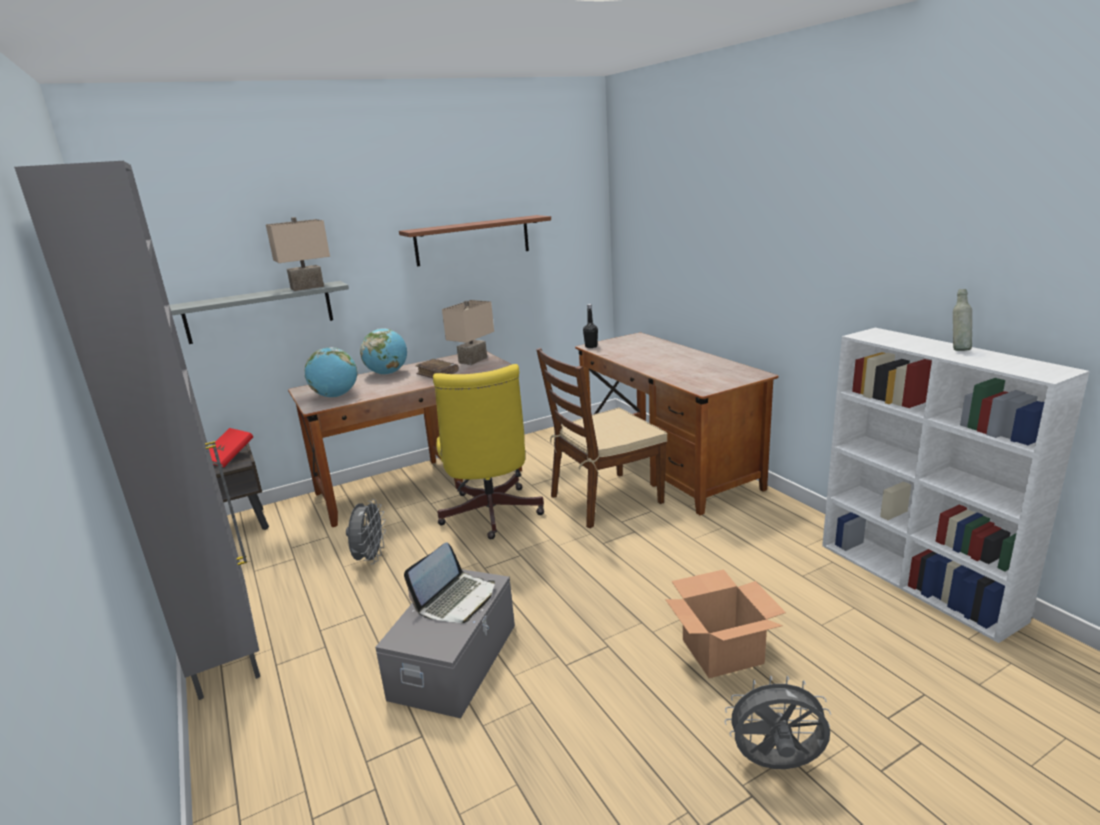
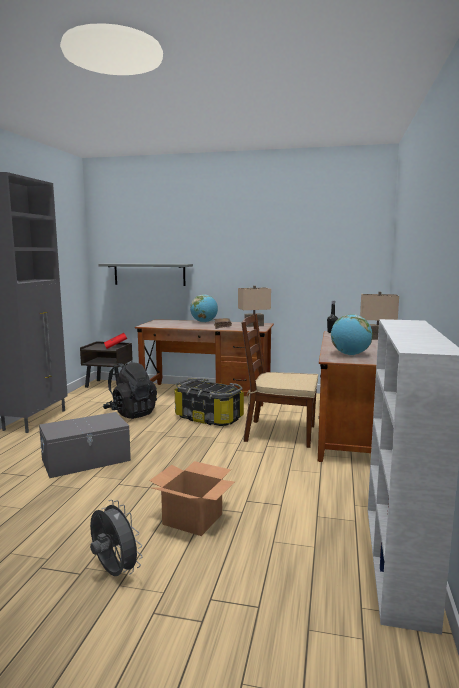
camera: 40 degrees right, 10 degrees down
beige table lamp [266,217,330,291] -> beige table lamp moved to [360,292,399,340]
globe [305,347,357,398] -> globe moved to [331,315,373,355]
grey fan [346,499,386,564] -> black backpack [103,361,157,419]
brown shelf [399,215,551,267] -> none
laptop [404,543,495,623] -> none
yellow office chair [433,364,544,539] -> storage box [175,378,244,426]
grey bottle [953,289,972,351] -> none

